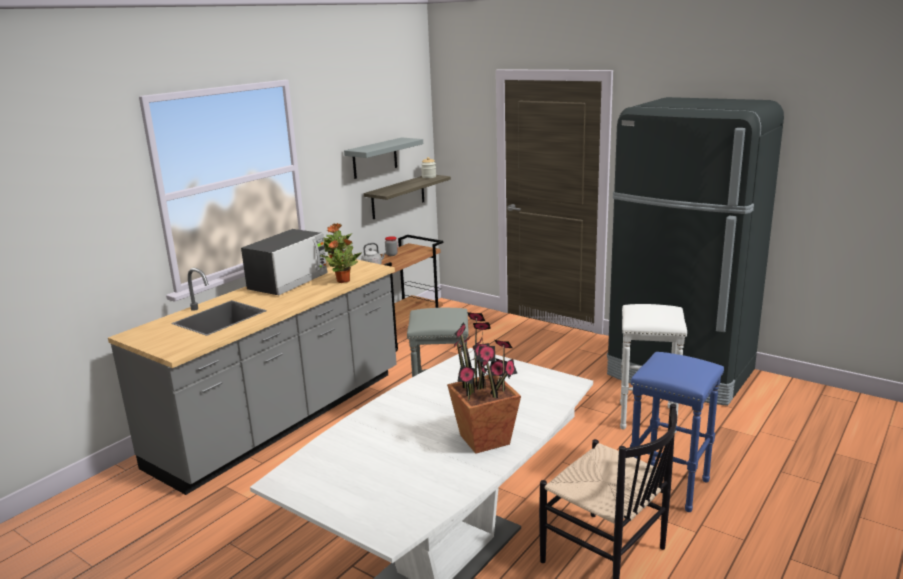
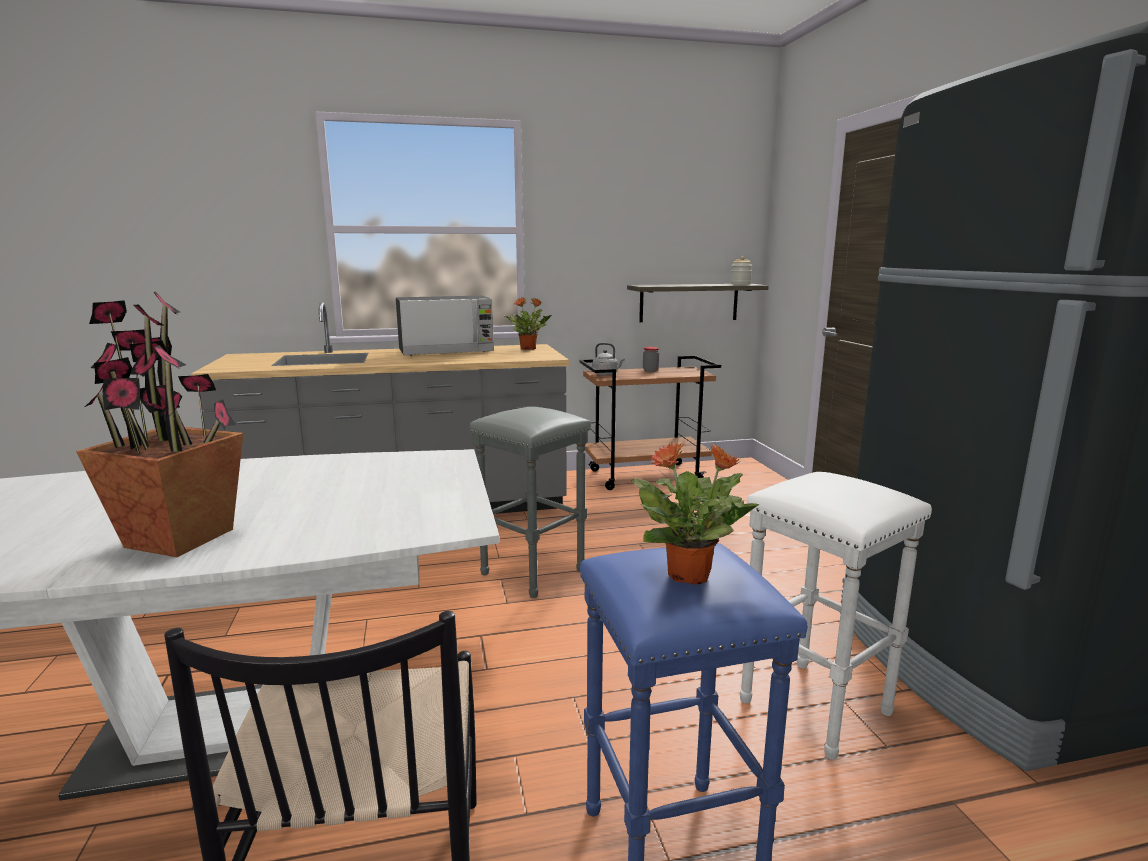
camera: 40 degrees right, 5 degrees down
potted plant [321,239,362,283] -> potted plant moved to [631,441,759,585]
grey shelf [344,138,423,179] -> none

